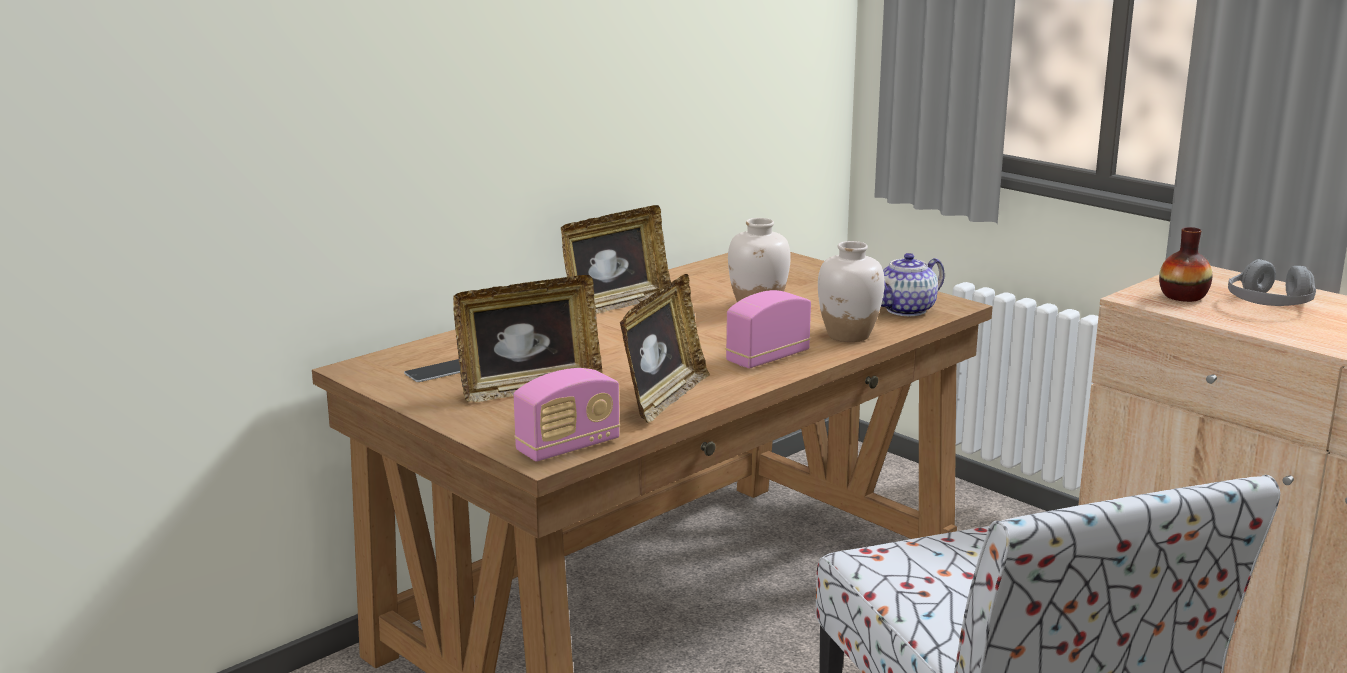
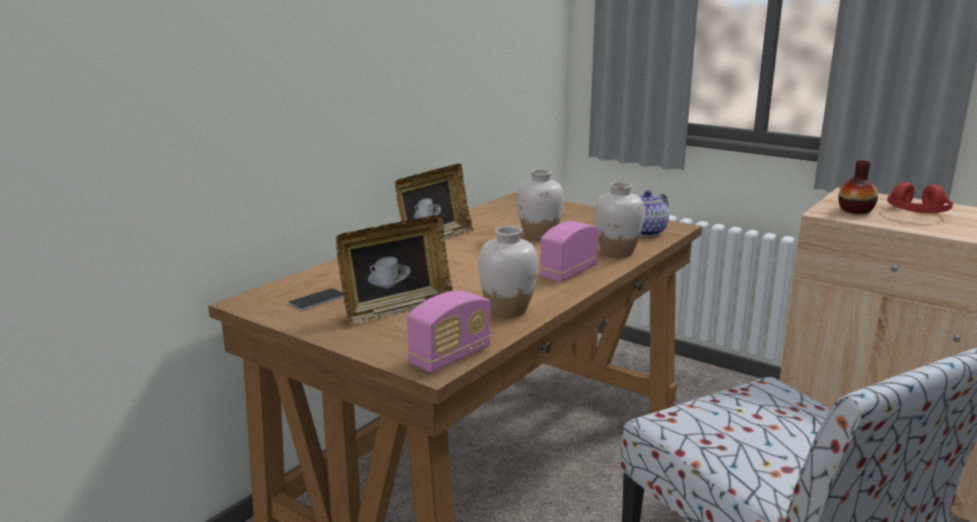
camera: 10 degrees left, 0 degrees up
picture frame [620,274,710,423] -> white vase [478,226,538,318]
grey headphones [1228,259,1316,306] -> red headphones [887,182,953,213]

